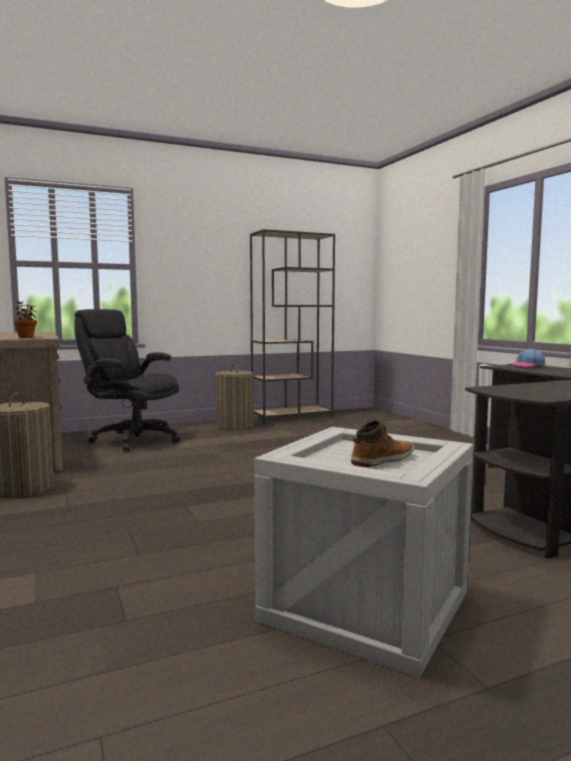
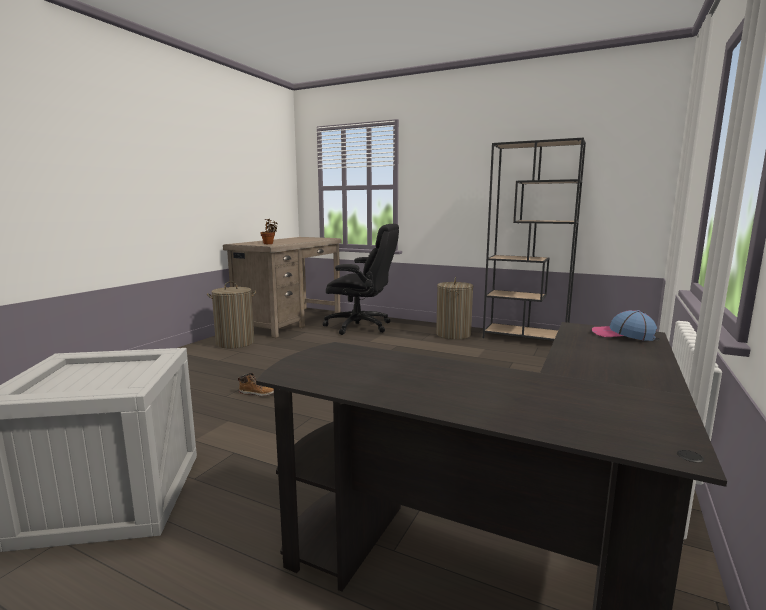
camera: 50 degrees right, 5 degrees up
black office chair [75,309,180,452] -> black office chair turned 120 degrees clockwise [323,224,399,335]
boot [351,420,414,467] -> boot moved to [238,373,274,396]

